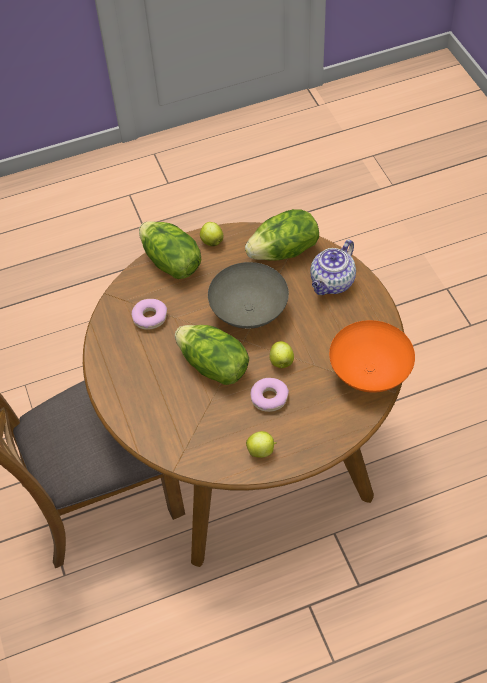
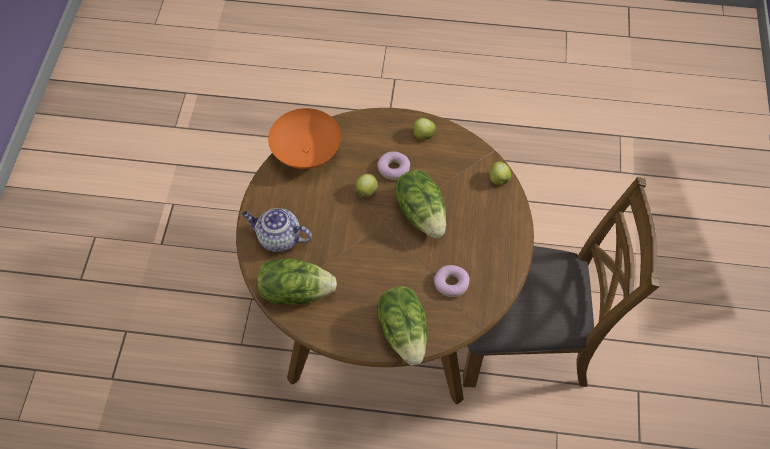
camera: 155 degrees left, 5 degrees up
apple [200,222,224,246] -> apple moved to [489,161,511,185]
grey bowl [208,262,289,329] -> none
teapot [310,239,356,295] -> teapot turned 135 degrees counterclockwise [242,208,312,252]

